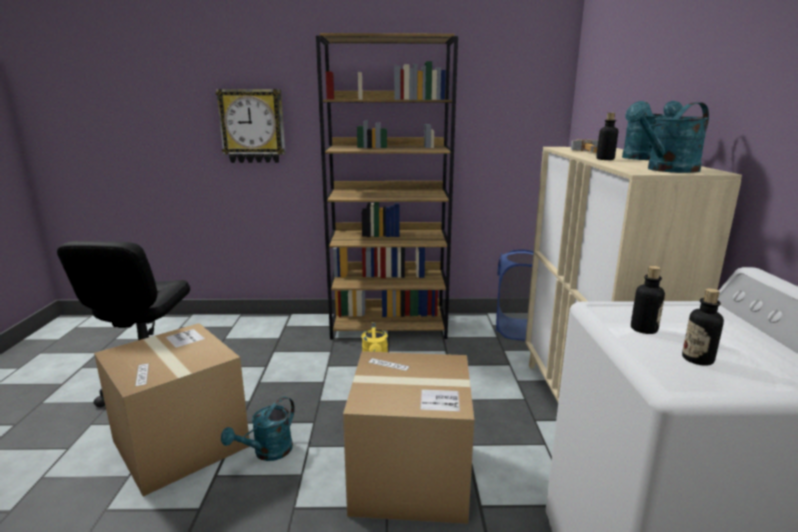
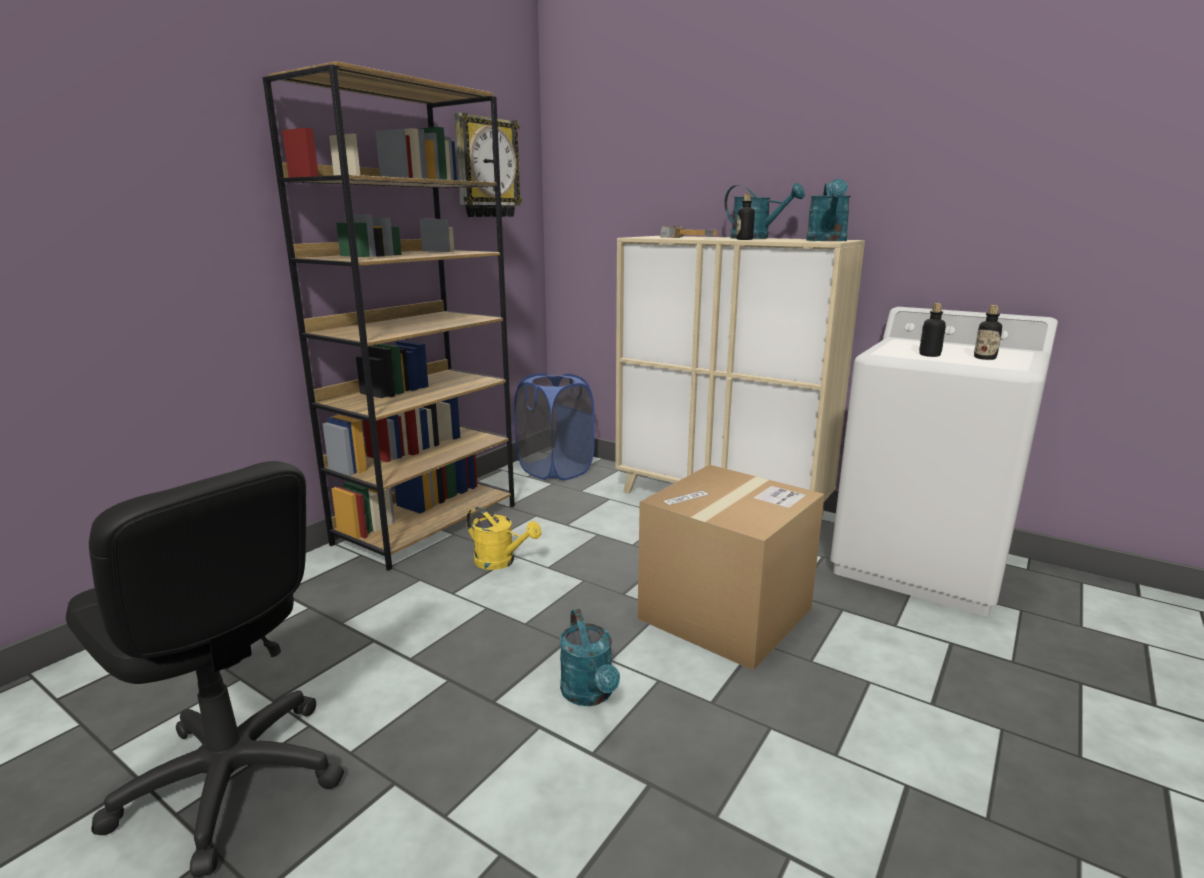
camera: 55 degrees left, 0 degrees up
cardboard box [94,323,250,497] -> none
wall clock [216,89,285,163] -> wall clock moved to [454,112,522,217]

